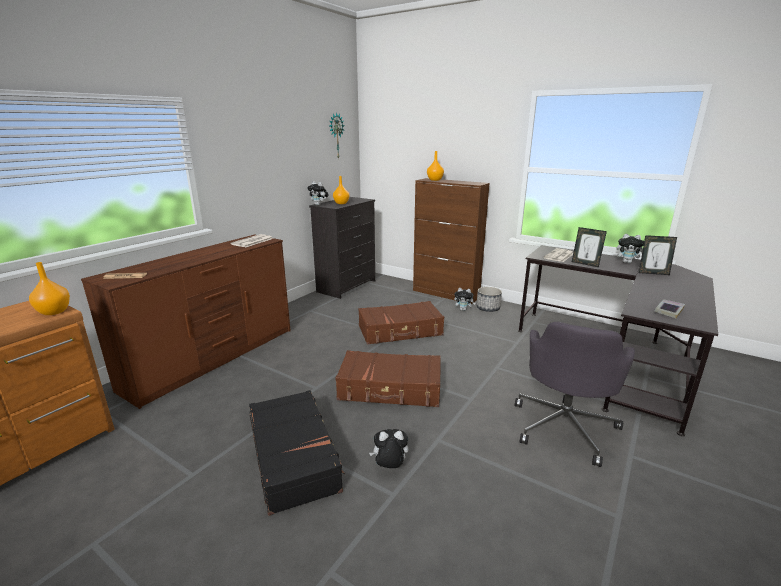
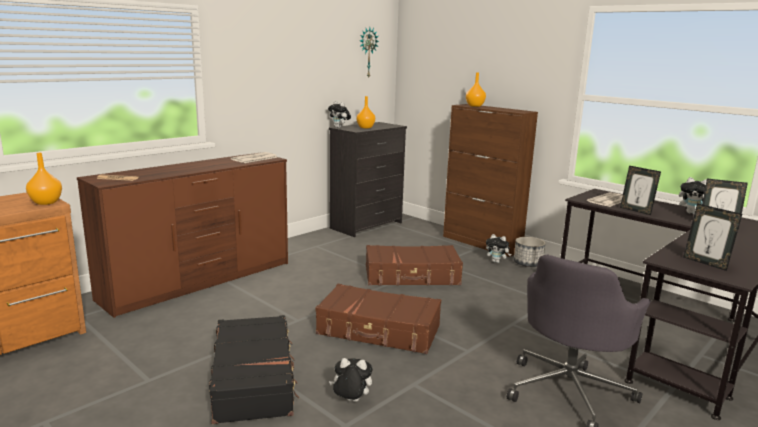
camera: 10 degrees right, 5 degrees down
book [655,299,685,318] -> picture frame [683,203,742,271]

